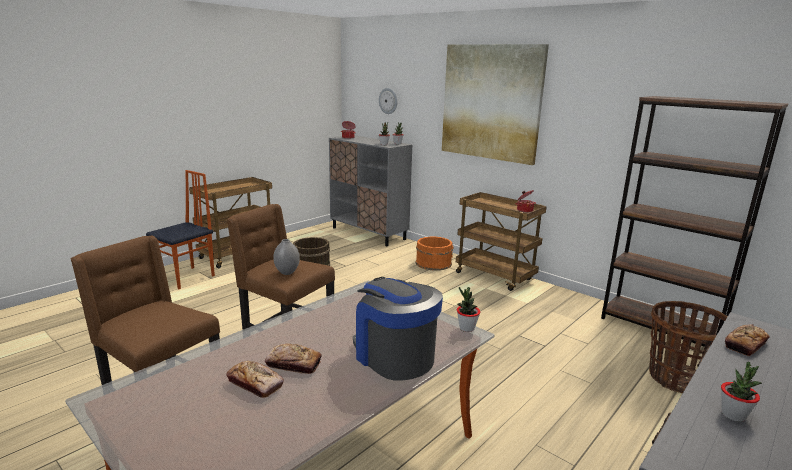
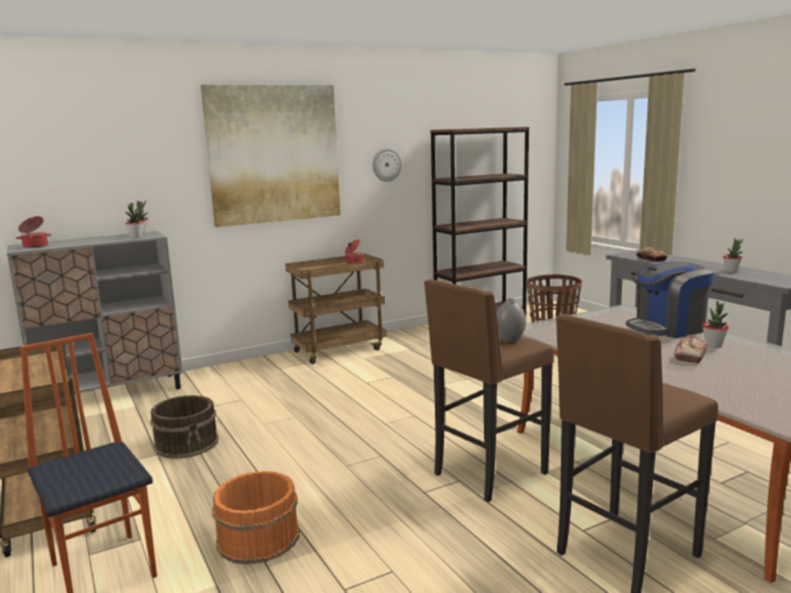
camera: 70 degrees left, 5 degrees down
bread [226,361,284,398] -> none
wall clock [379,88,397,114] -> wall clock moved to [373,148,402,182]
orange bucket [415,237,454,271] -> orange bucket moved to [212,471,300,565]
potted plant [457,287,480,332] -> potted plant moved to [702,301,729,348]

